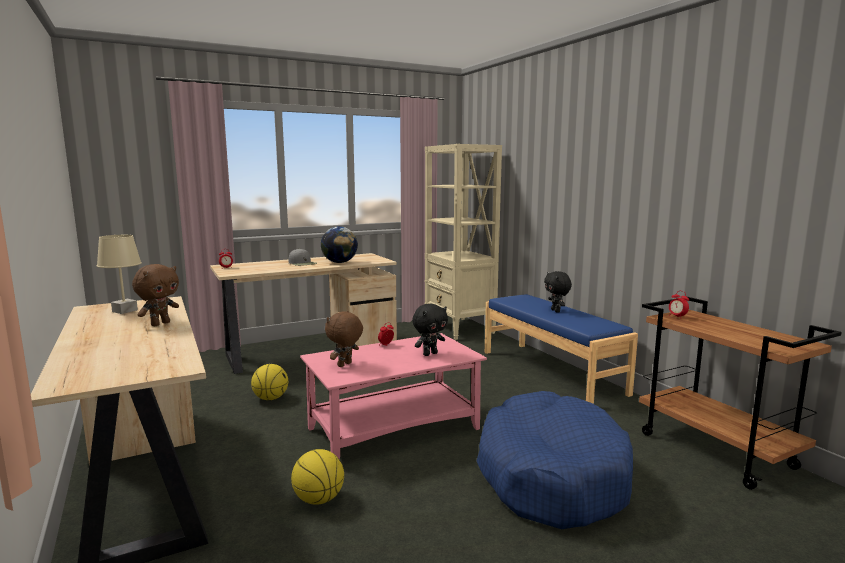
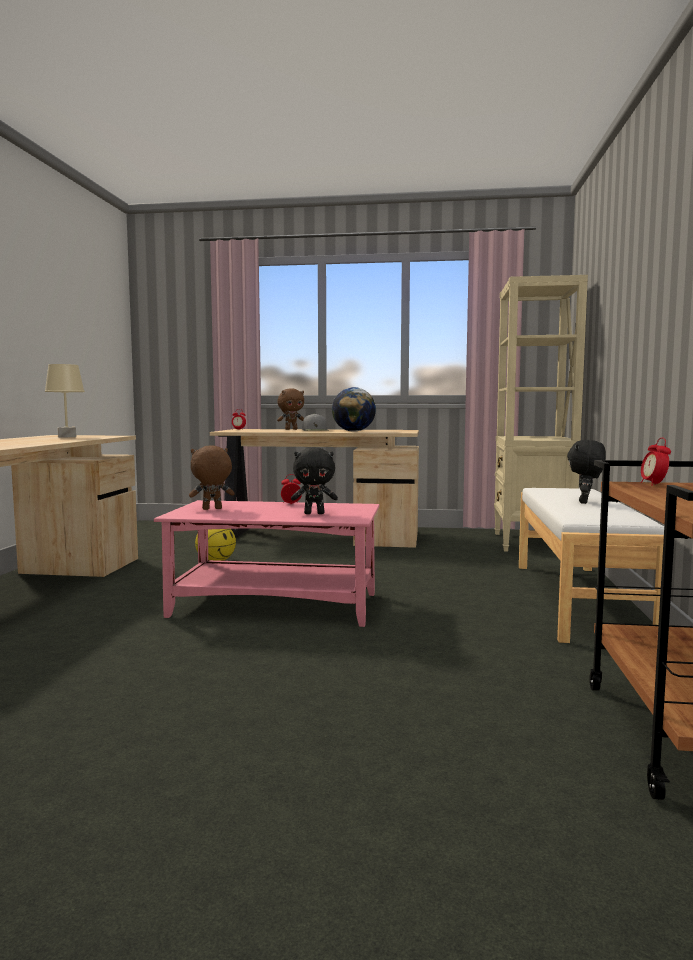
camera: 35 degrees right, 5 degrees down
brown plush toy [132,264,179,326] -> brown plush toy moved to [277,388,304,430]
basketball [291,449,344,505] -> none
blue dog bed [477,391,633,529] -> none
blue bench [485,294,638,404] -> white bench [519,488,664,643]

